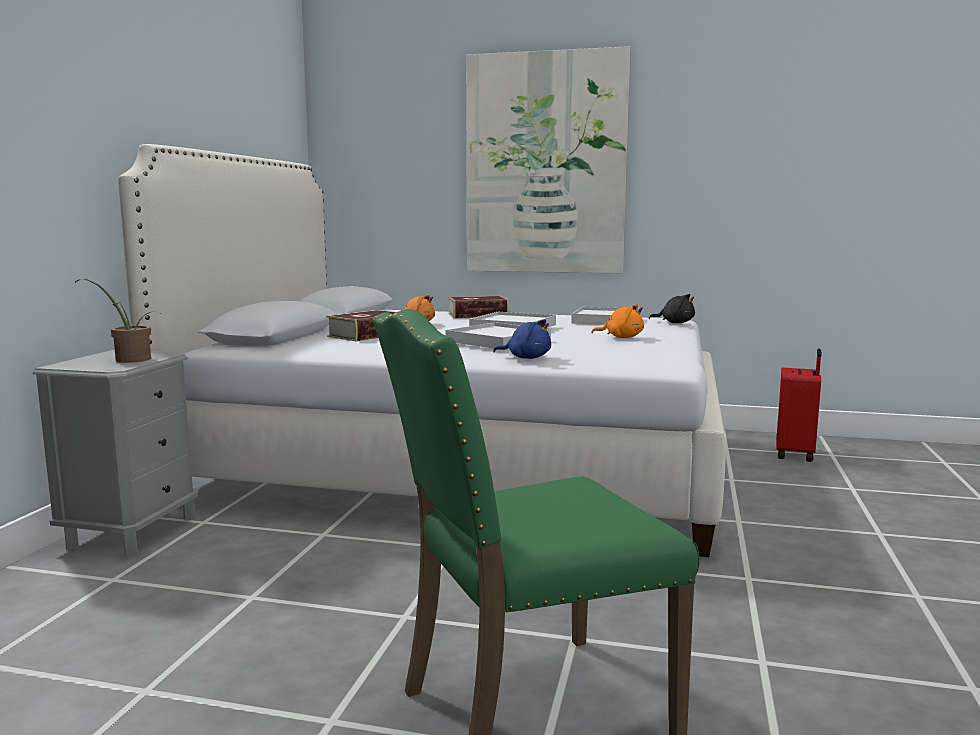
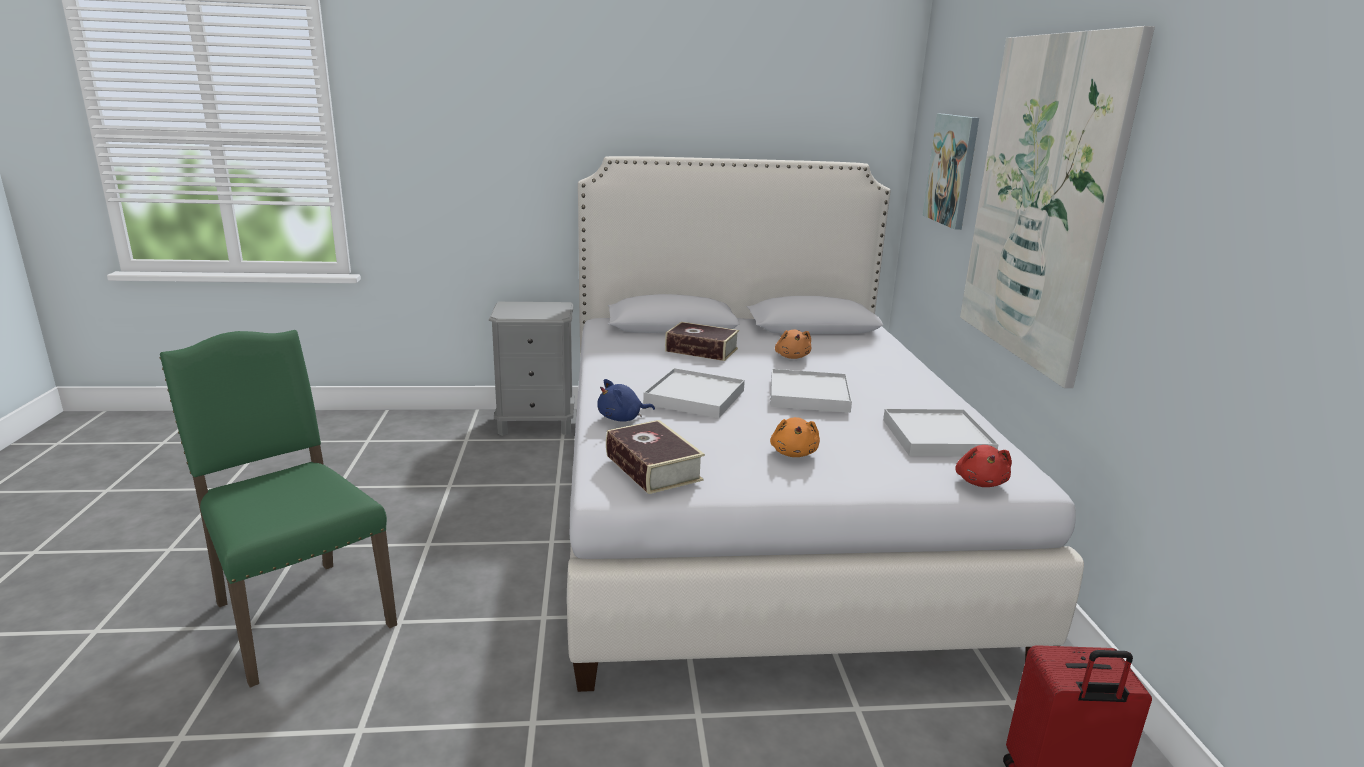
camera: 70 degrees right, 10 degrees up
potted plant [75,279,151,363] -> none
book [448,296,509,319] -> book moved to [606,420,705,494]
blue plush toy [493,319,551,359] -> blue plush toy turned 60 degrees clockwise [597,379,655,422]
black plush toy [649,294,695,323] -> red plush toy [955,445,1012,487]
none -> picture [923,114,979,230]

